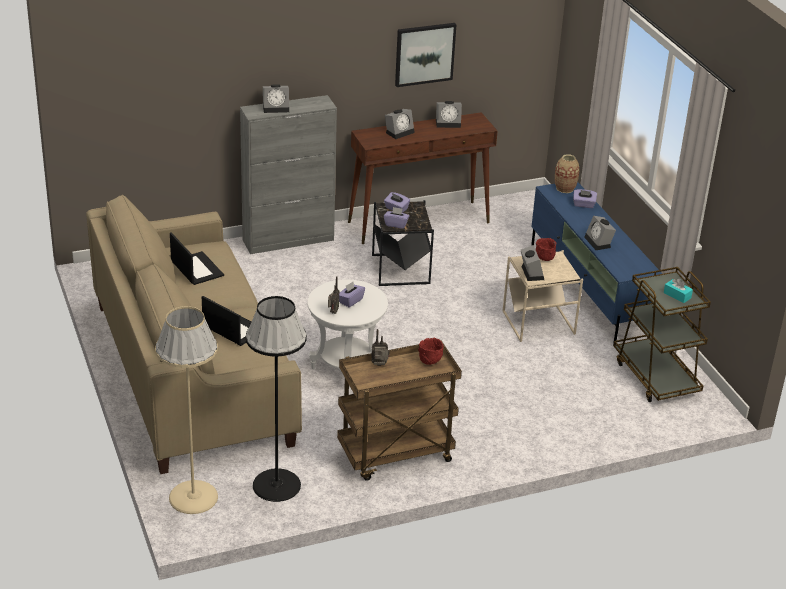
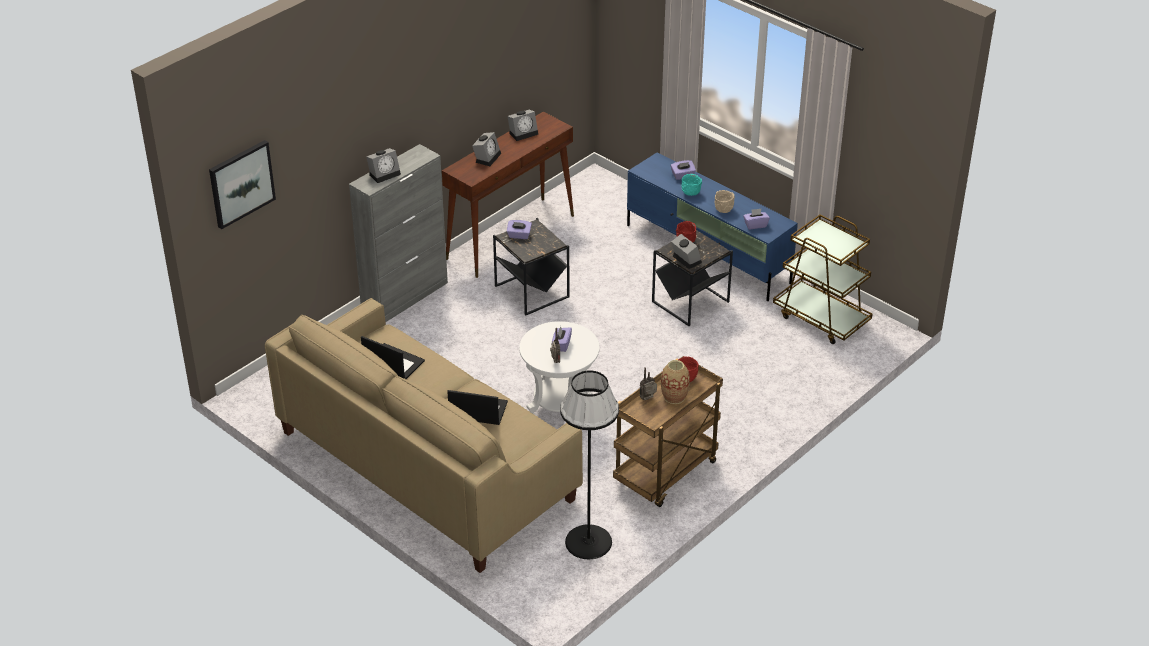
camera: 25 degrees left, 5 degrees up
beige floor lamp [155,306,218,514] -> none
purple tissue box [384,207,409,229] -> purple tissue box moved to [743,209,770,229]
picture [395,23,456,87] -> picture moved to [209,140,276,229]
beige side table [503,250,583,342] -> black side table [652,230,733,326]
vase [555,154,579,193] -> vase moved to [661,360,690,404]
alarm clock [584,216,616,250] -> beige bowl [715,190,735,213]
turquoise tissue box [664,278,693,303] -> none
none -> turquoise bowl [681,174,702,196]

